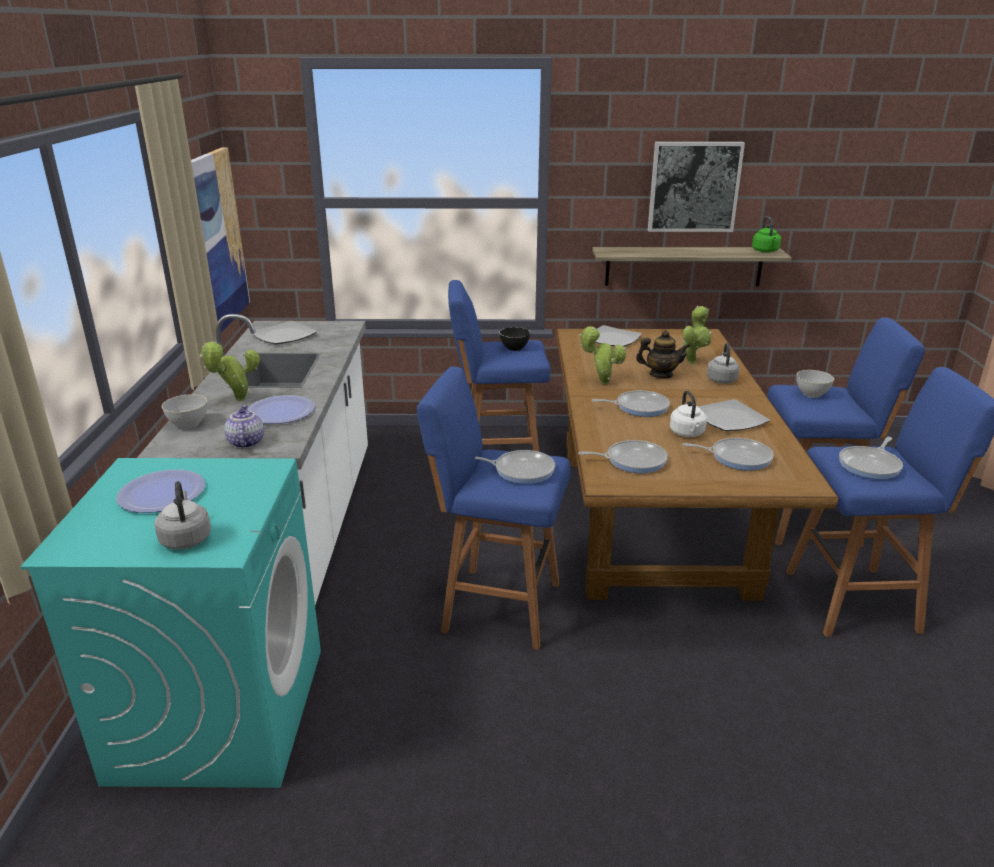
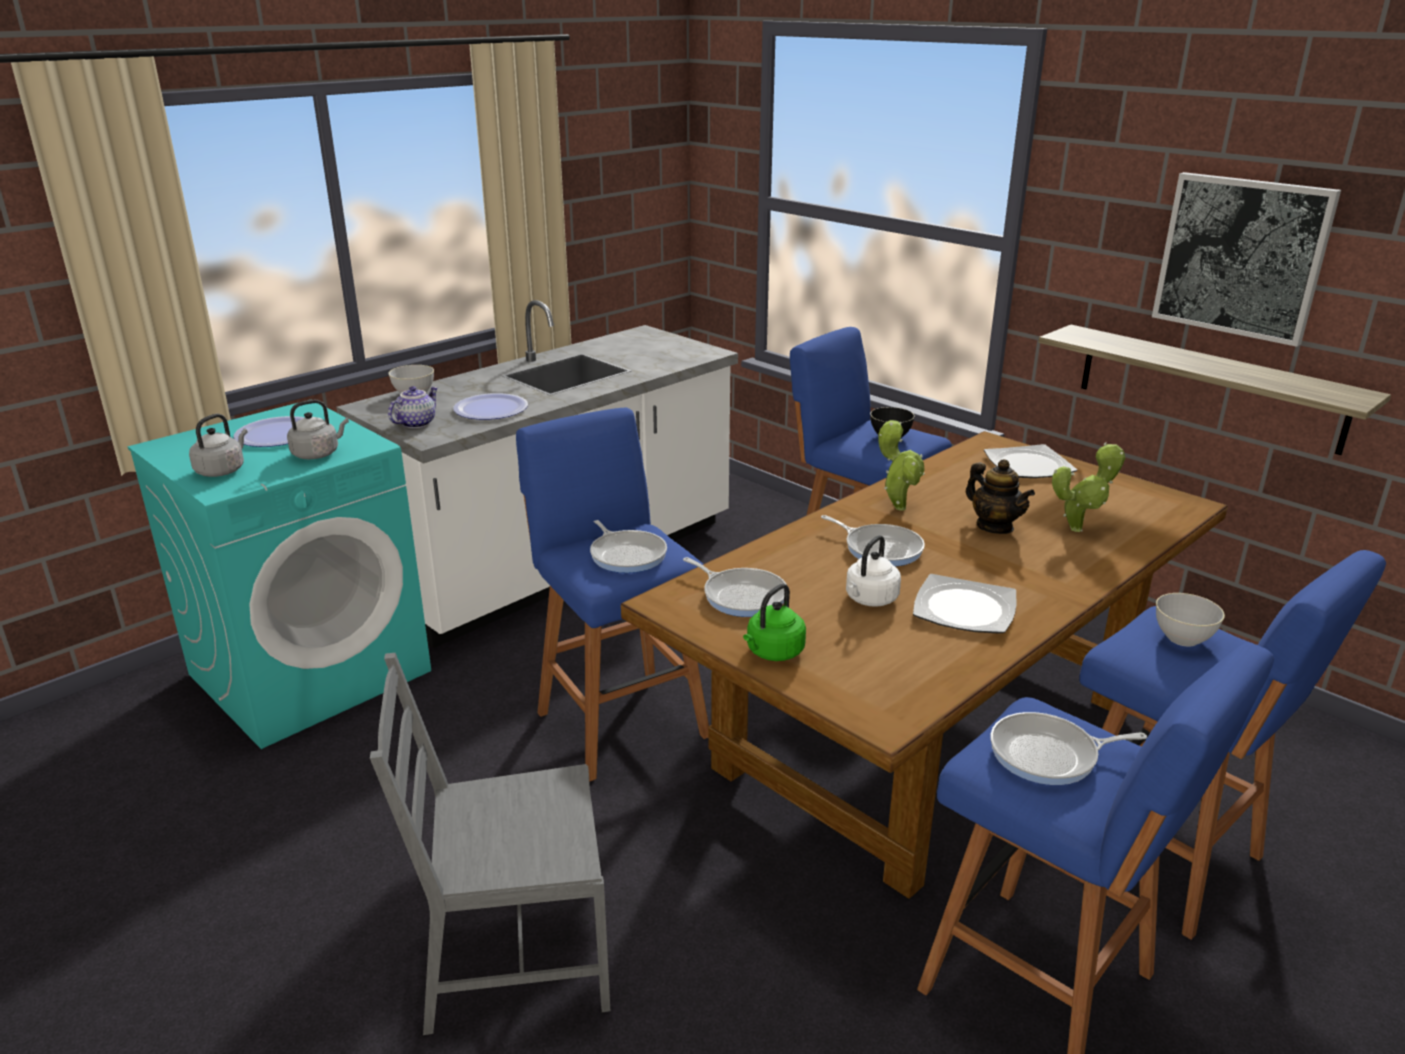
camera: 45 degrees right, 0 degrees up
picture [191,147,250,333] -> none
potted plant [200,342,260,401] -> none
plate [253,321,317,344] -> none
frying pan [682,438,774,471] -> none
grey kettle [707,343,739,383] -> grey kettle moved to [287,400,349,459]
green kettle [752,216,781,253] -> green kettle moved to [743,584,806,661]
none -> grey chair [370,653,610,1035]

